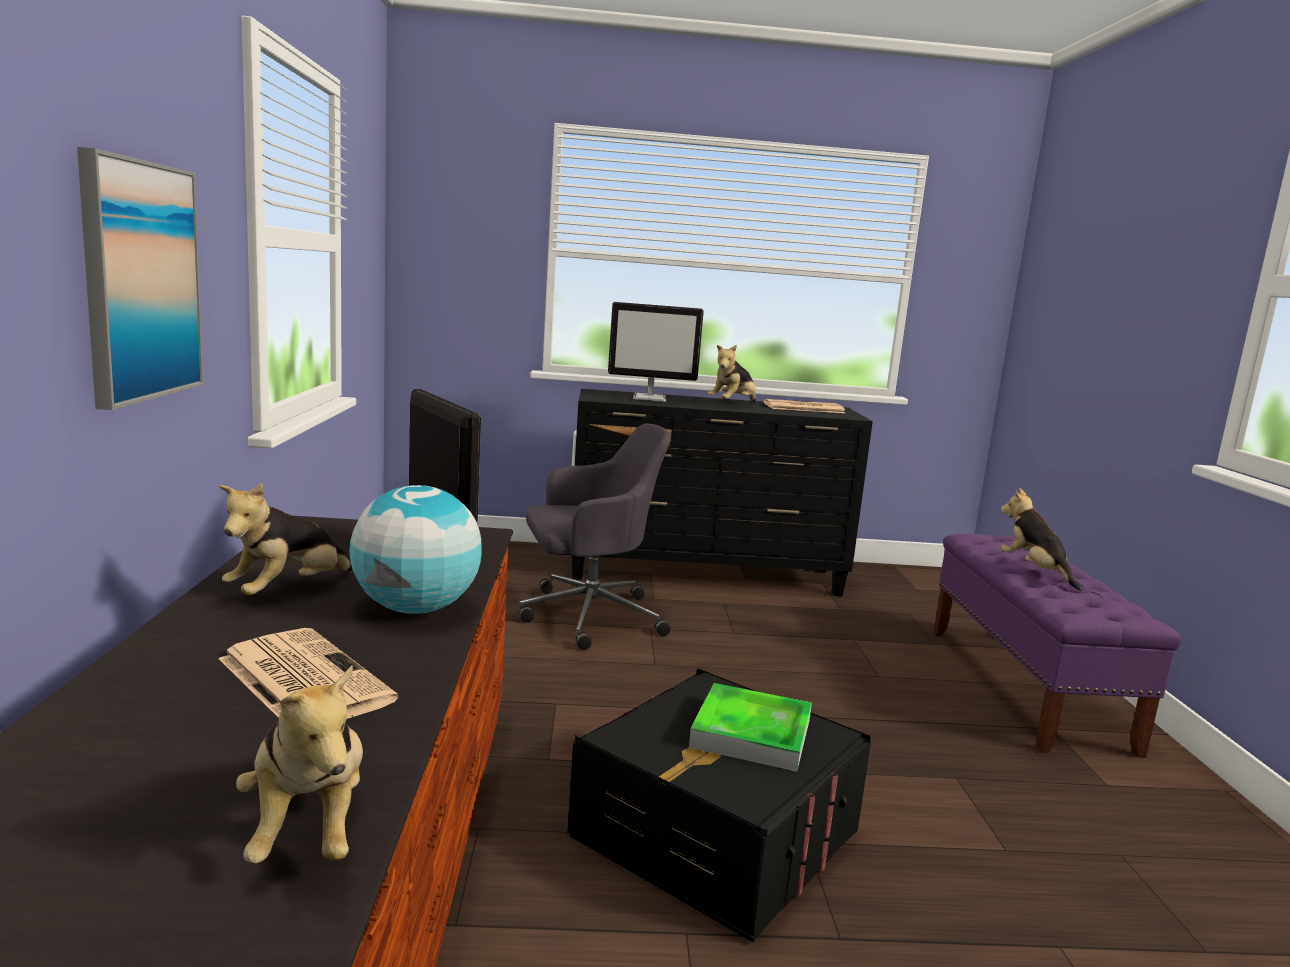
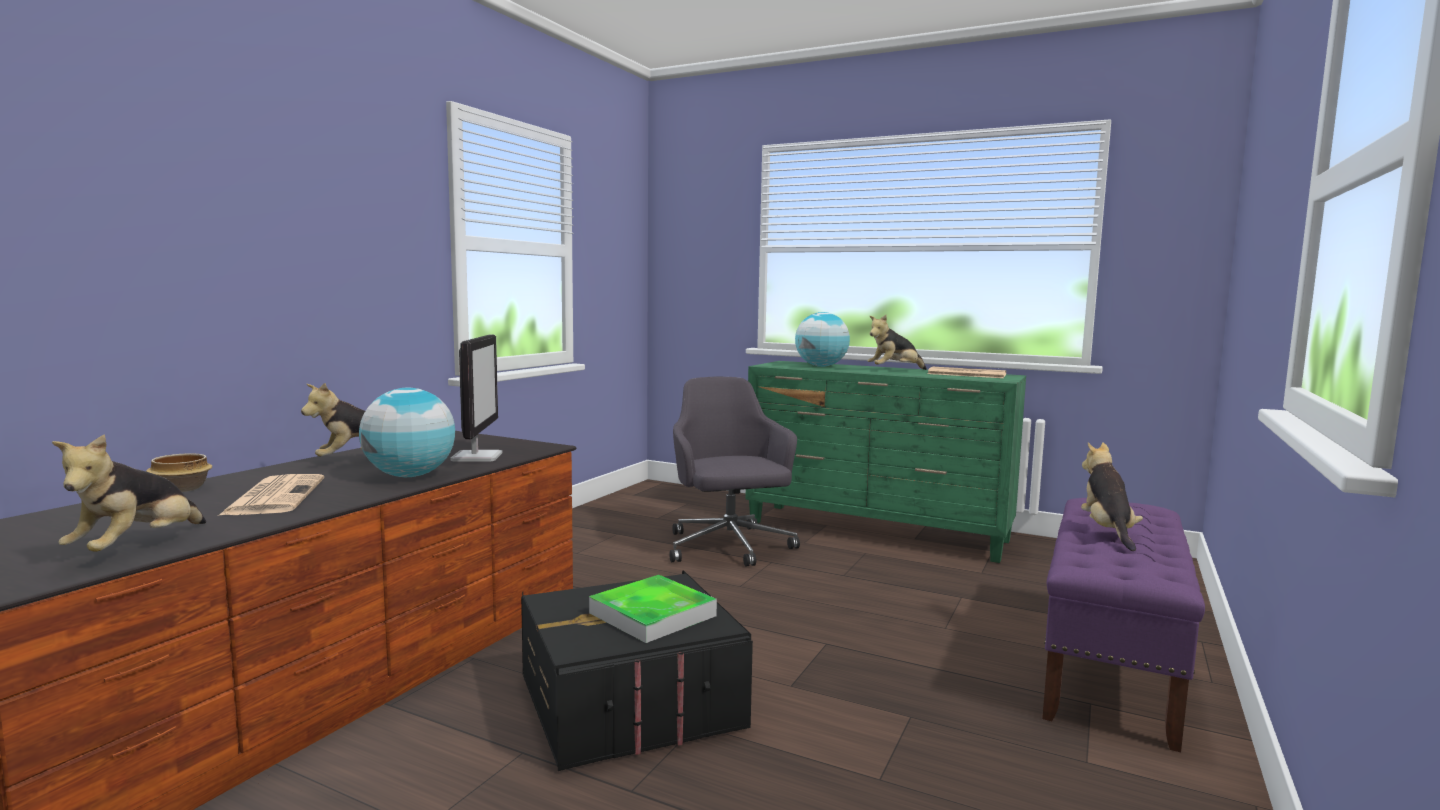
camera: 30 degrees right, 5 degrees down
picture [77,147,204,410] -> none
grey office chair [519,423,671,650] -> grey office chair turned 120 degrees counterclockwise [670,377,800,566]
black dresser [572,389,873,596] -> green dresser [745,361,1026,563]
monitor [608,302,704,402] -> globe [795,312,850,367]
none -> bowl [146,453,212,492]

